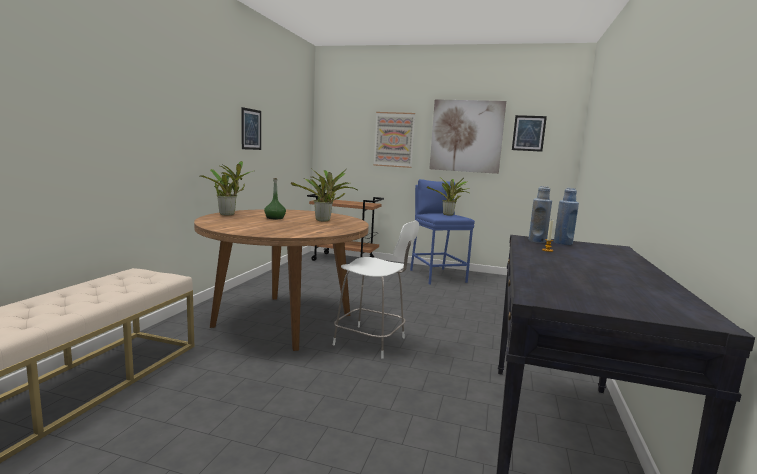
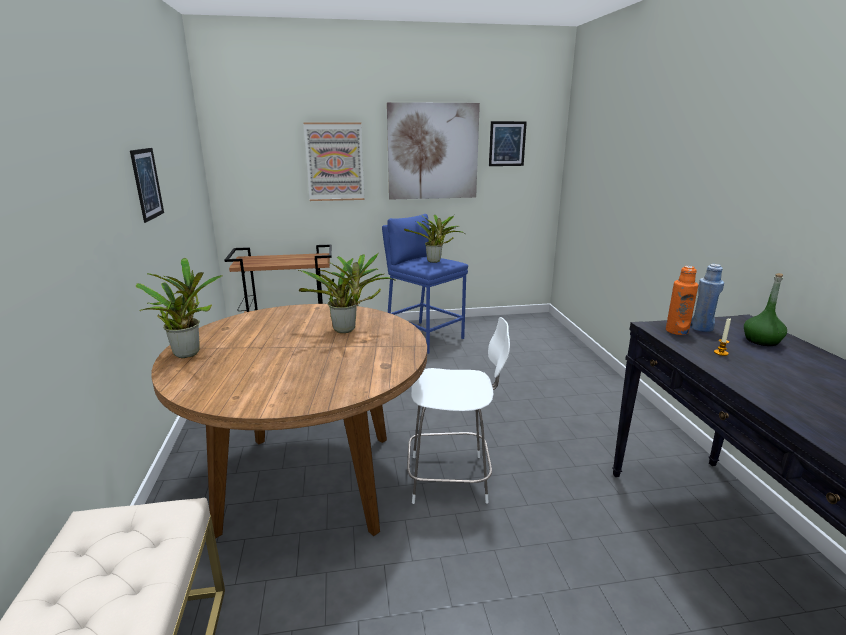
camera: 25 degrees left, 10 degrees up
green bottle [264,178,286,219] -> green bottle moved to [744,273,787,346]
blue bottle [529,186,552,243] -> orange bottle [666,266,698,335]

